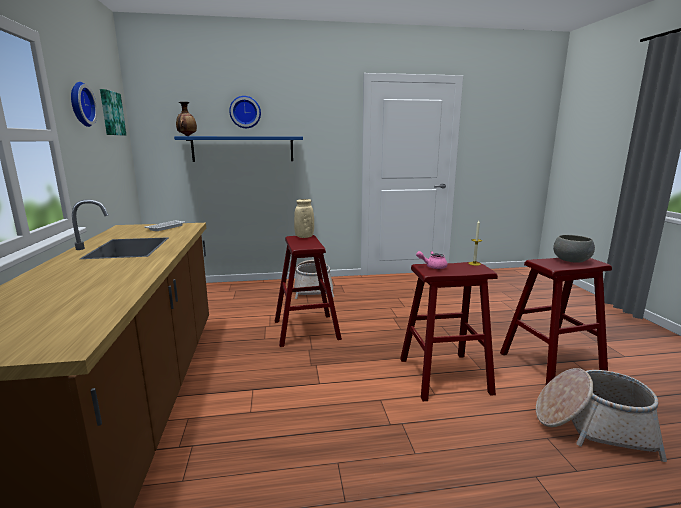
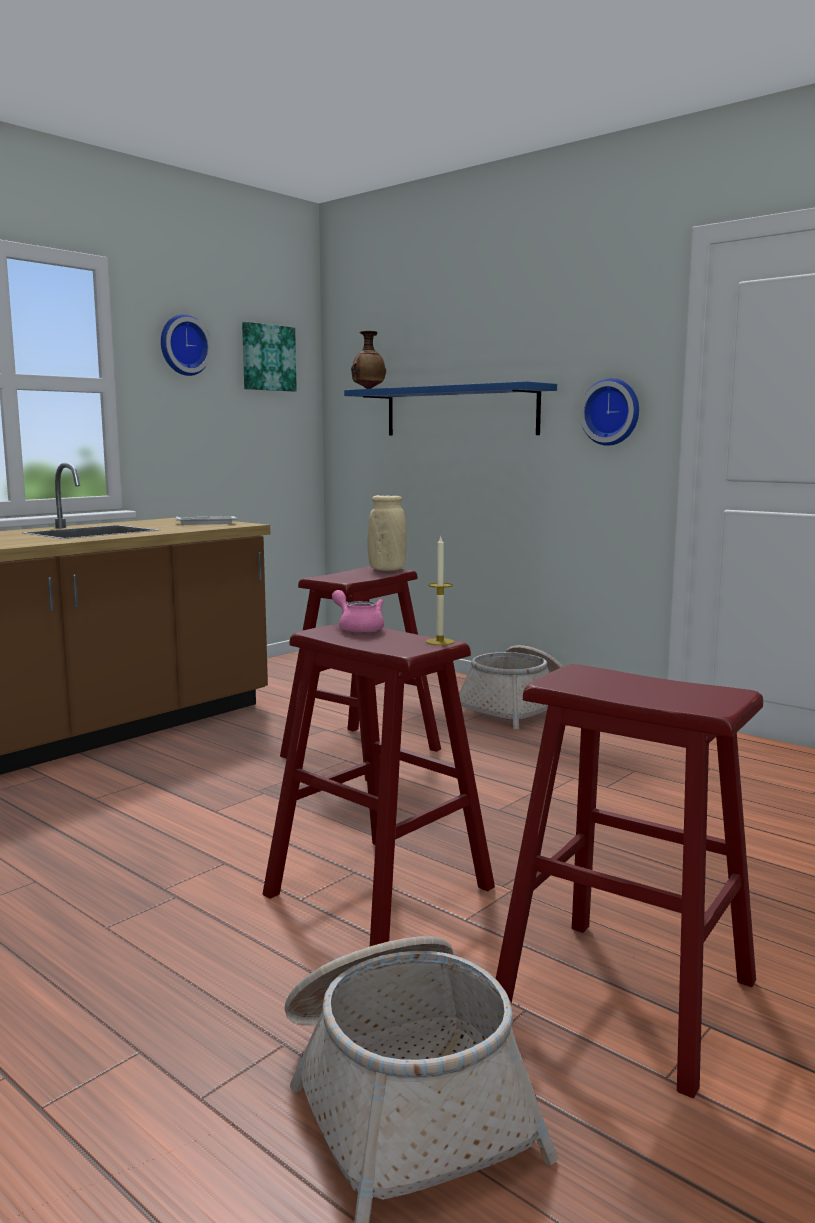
camera: 50 degrees right, 5 degrees down
wall clock [229,96,261,128] -> wall clock moved to [580,378,639,446]
grey bowl [553,235,595,263] -> none

